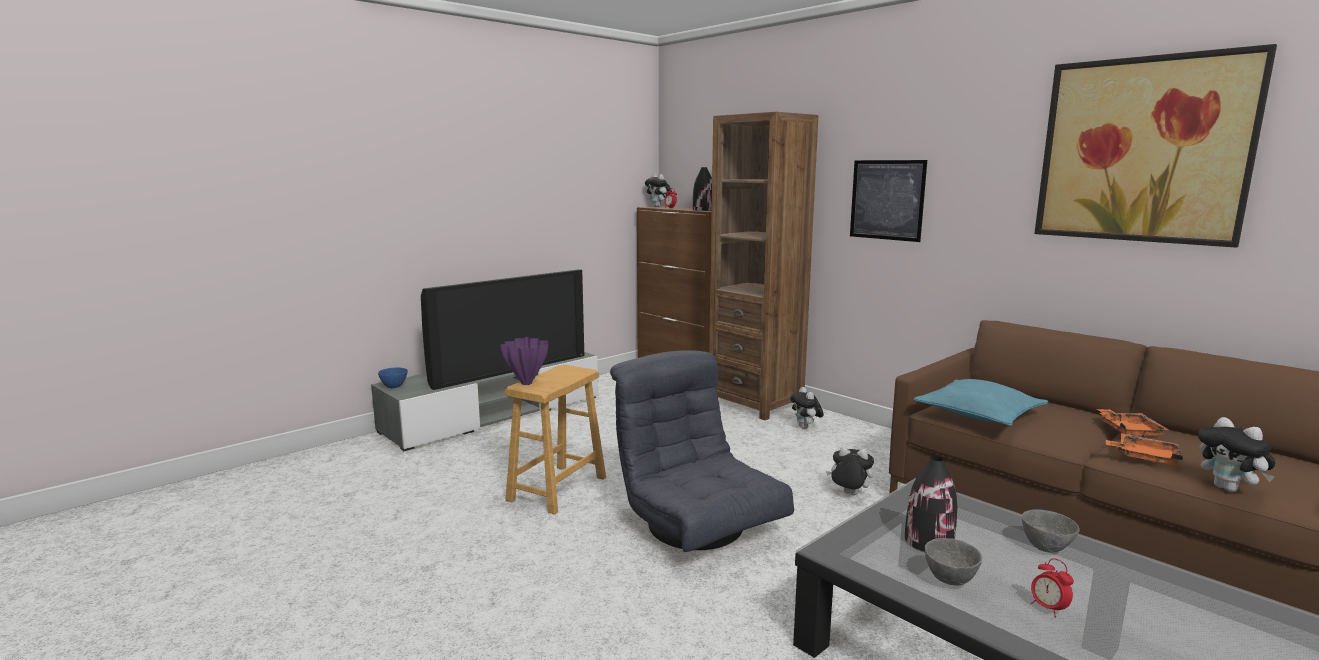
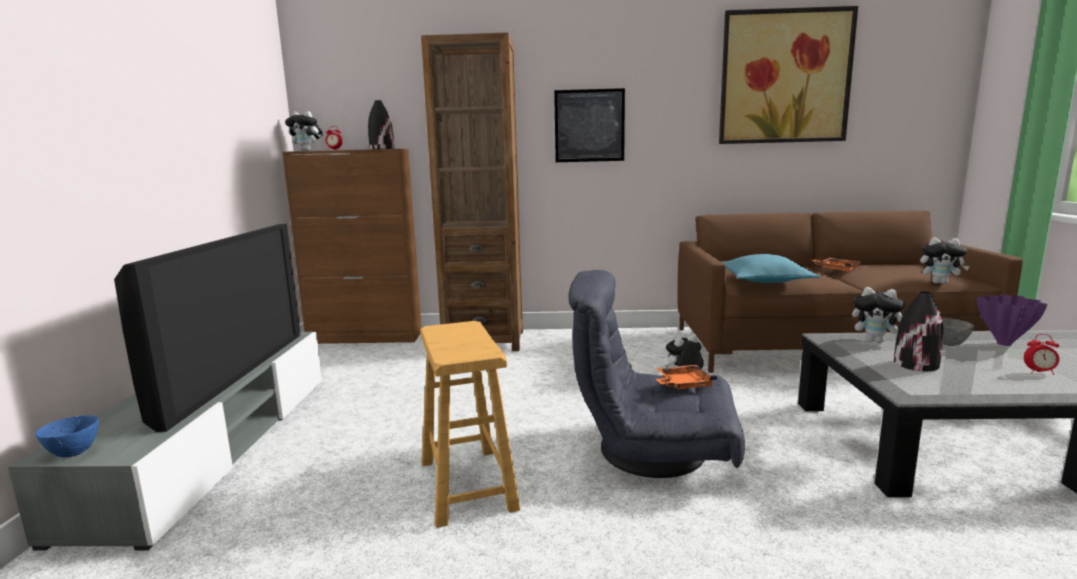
camera: 45 degrees left, 0 degrees up
purple vase [500,337,549,385] -> purple vase moved to [977,294,1047,346]
plush toy [790,387,824,429] -> plush toy moved to [852,287,905,343]
grey bowl [925,538,982,586] -> none
orange tray [1106,433,1183,466] -> orange tray moved to [656,365,717,389]

